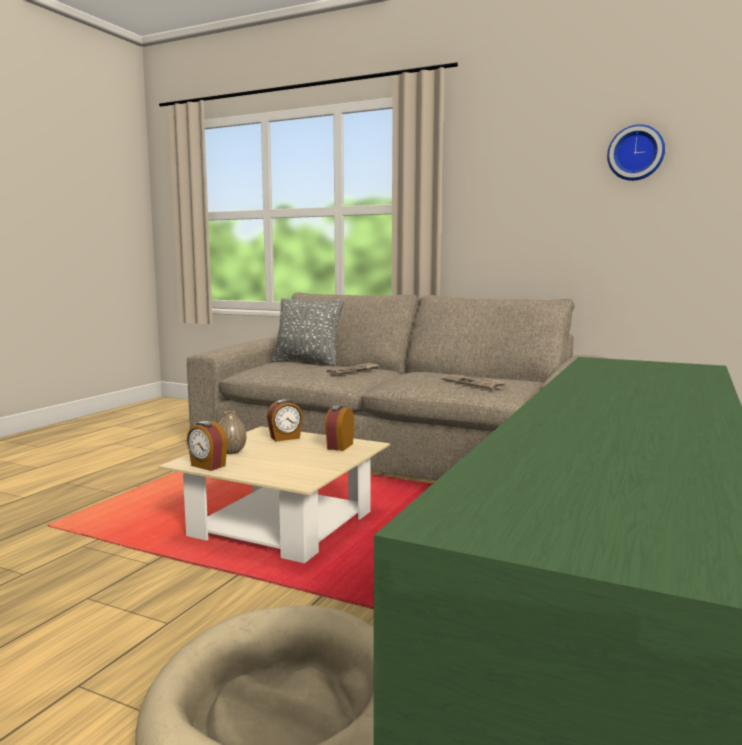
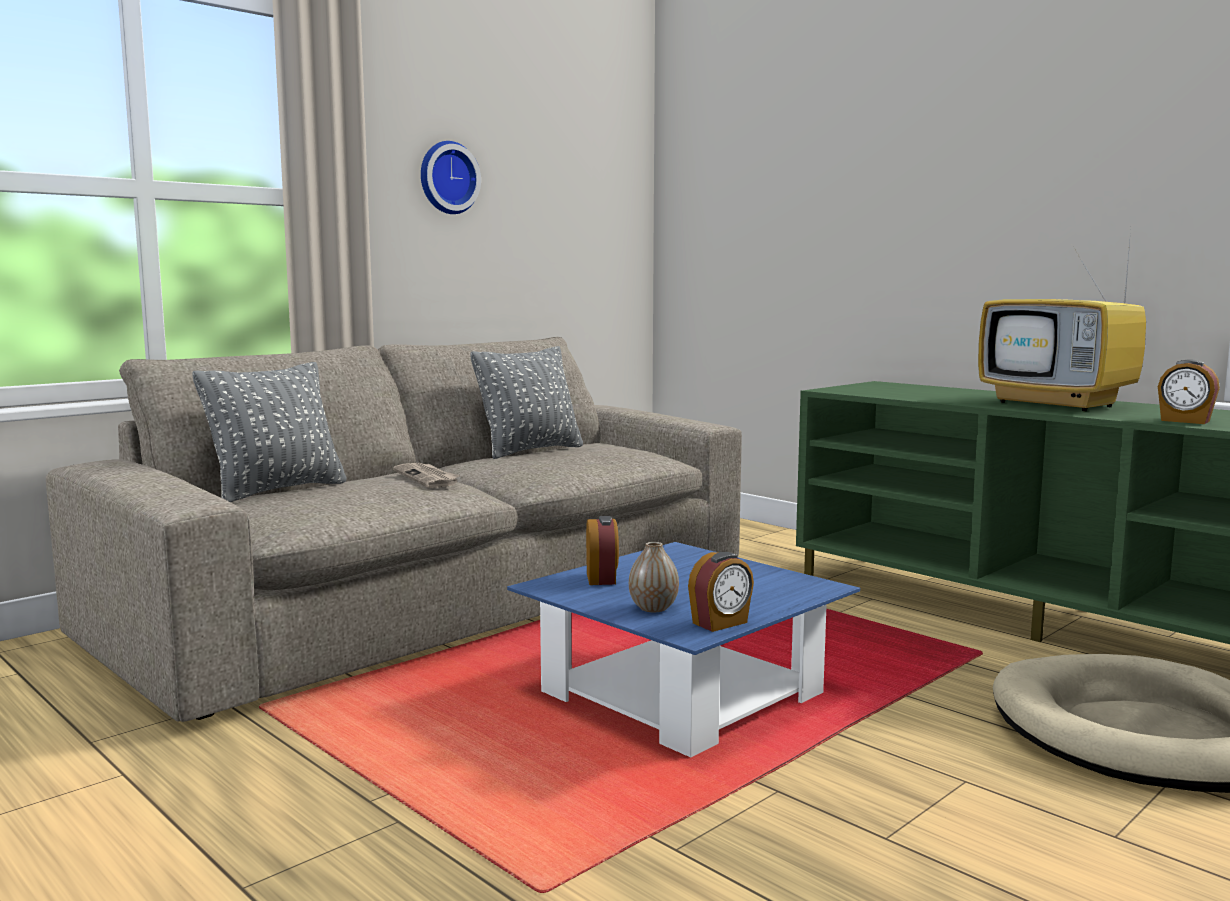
camera: 70 degrees left, 0 degrees up
beige coffee table [158,426,390,563] -> blue coffee table [507,542,860,757]
alarm clock [325,405,354,451] -> alarm clock moved to [1158,359,1220,424]
newspaper [441,374,508,390] -> none
wall clock [607,124,665,181] -> wall clock moved to [421,141,481,214]
none -> grey pillow [471,346,583,459]
none -> television [978,230,1146,411]

